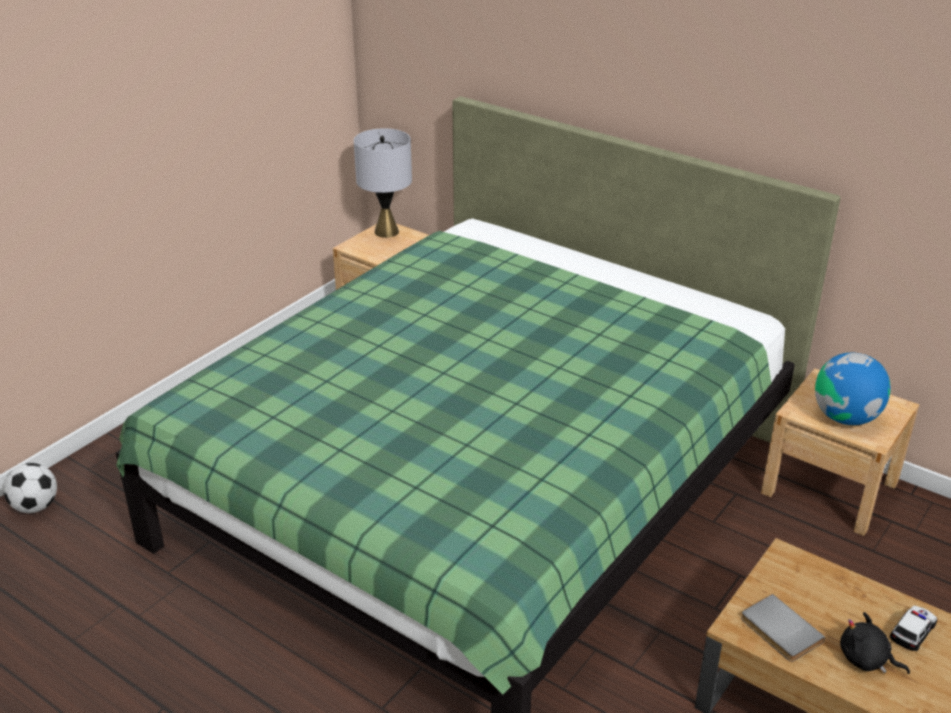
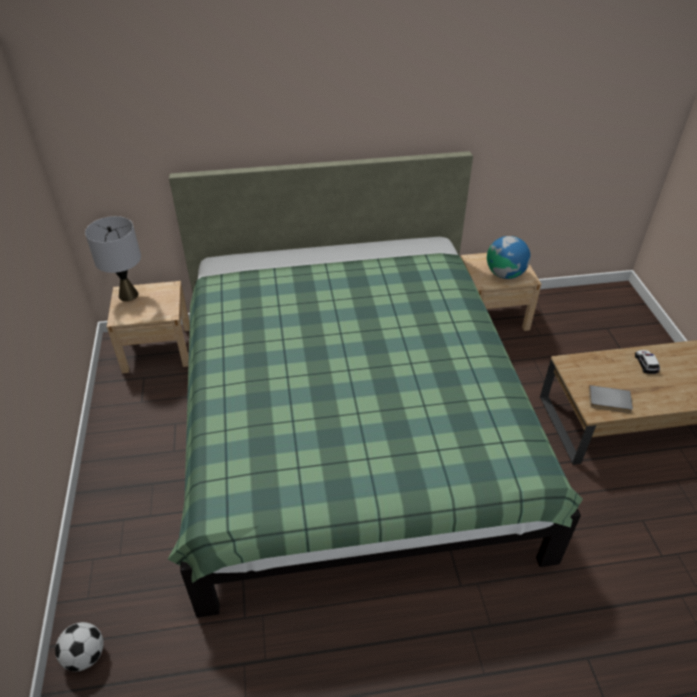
camera: 45 degrees left, 10 degrees up
black plush toy [840,612,910,674] -> none

